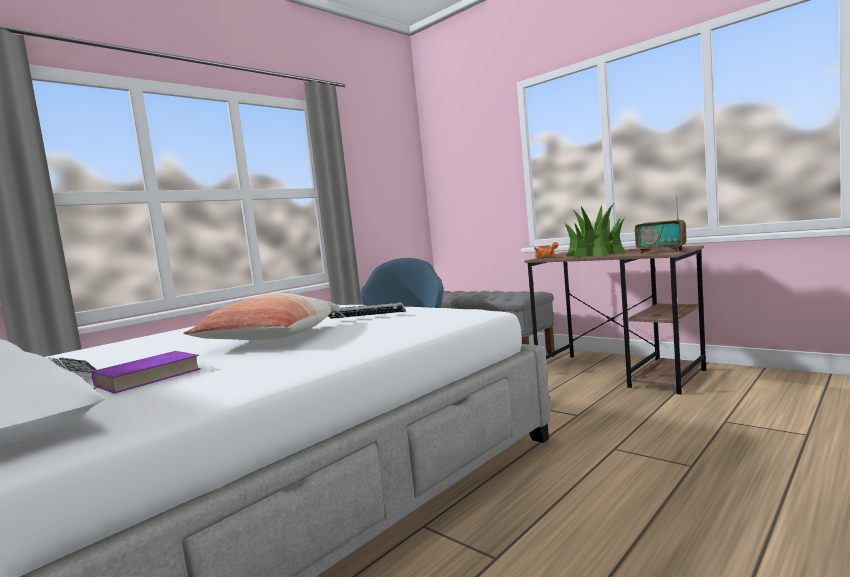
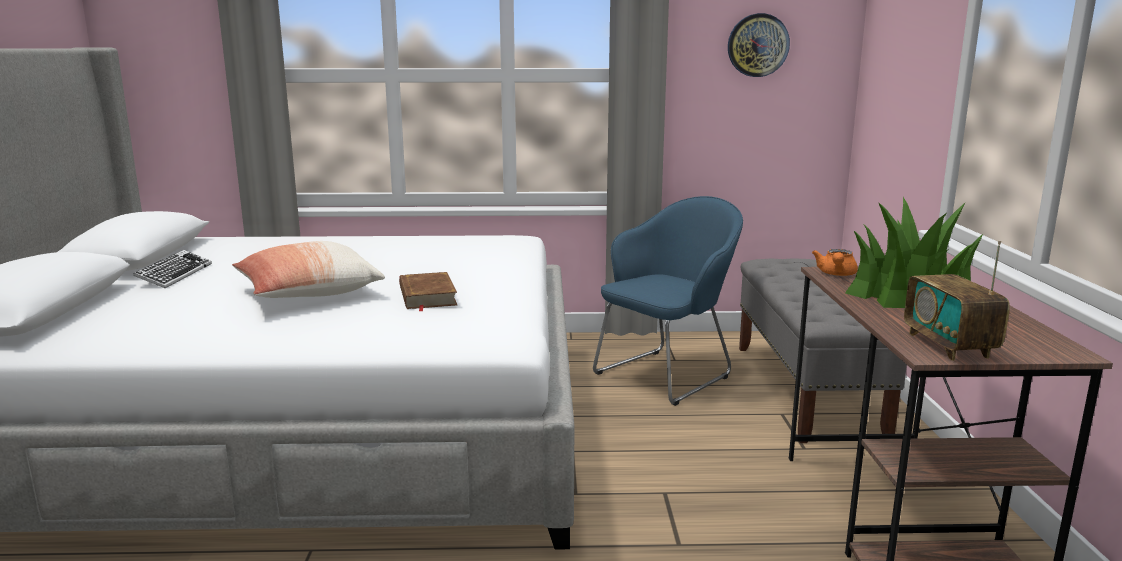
camera: 45 degrees right, 10 degrees up
purple book [91,351,201,394] -> none
keyboard [328,302,406,319] -> brown book [399,272,457,311]
none -> wall clock [728,13,790,77]

